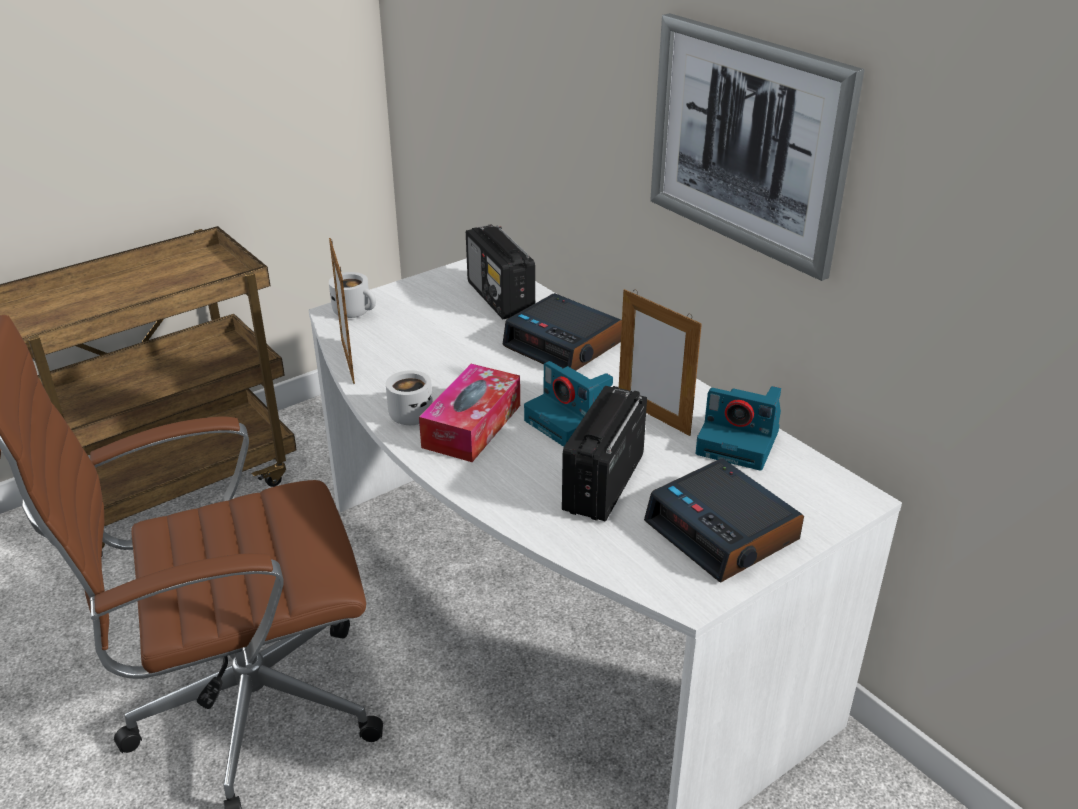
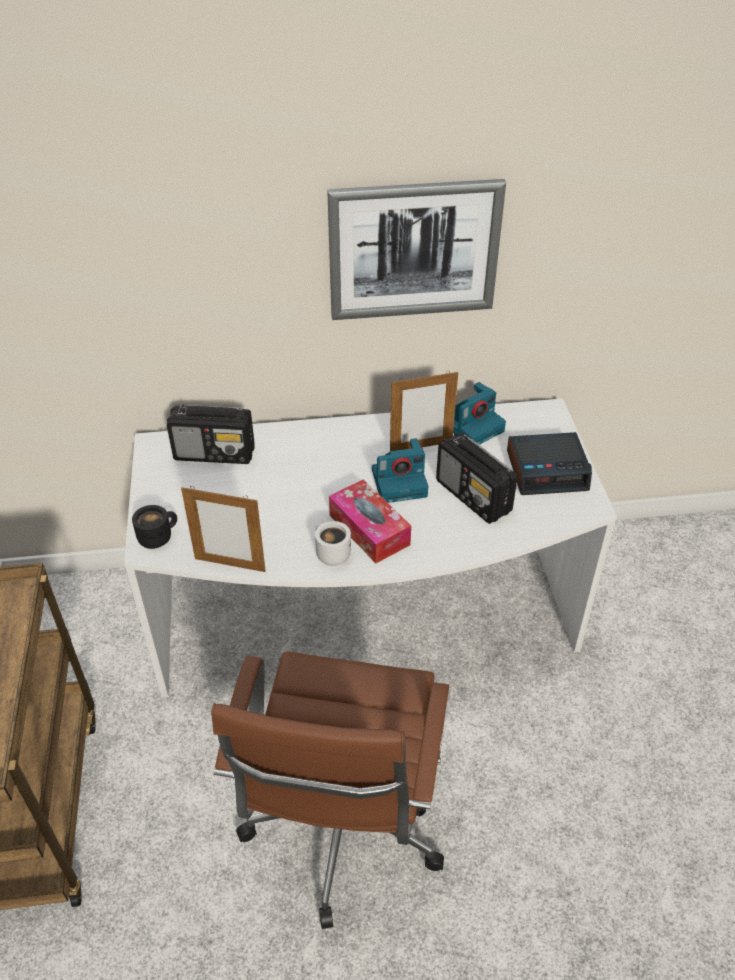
camera: 60 degrees left, 10 degrees up
white mug [329,272,376,318] -> black mug [132,505,177,549]
alarm clock [502,293,622,371] -> none

